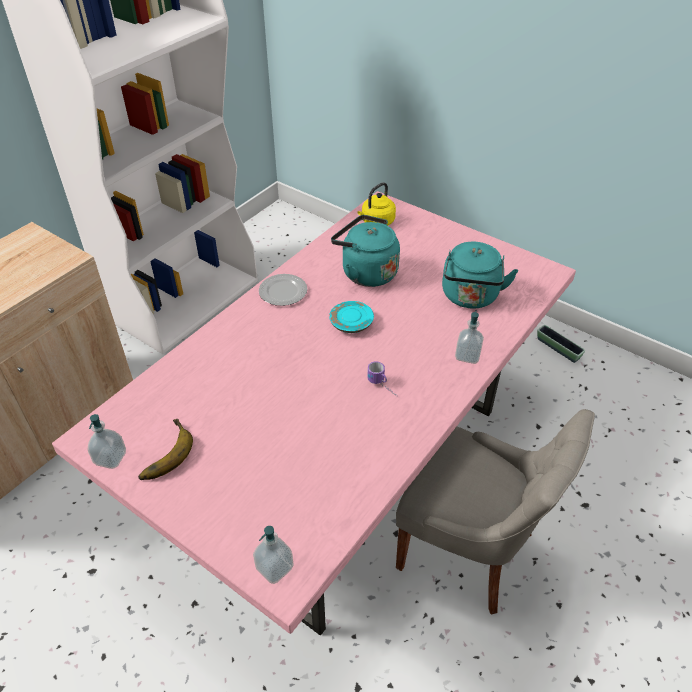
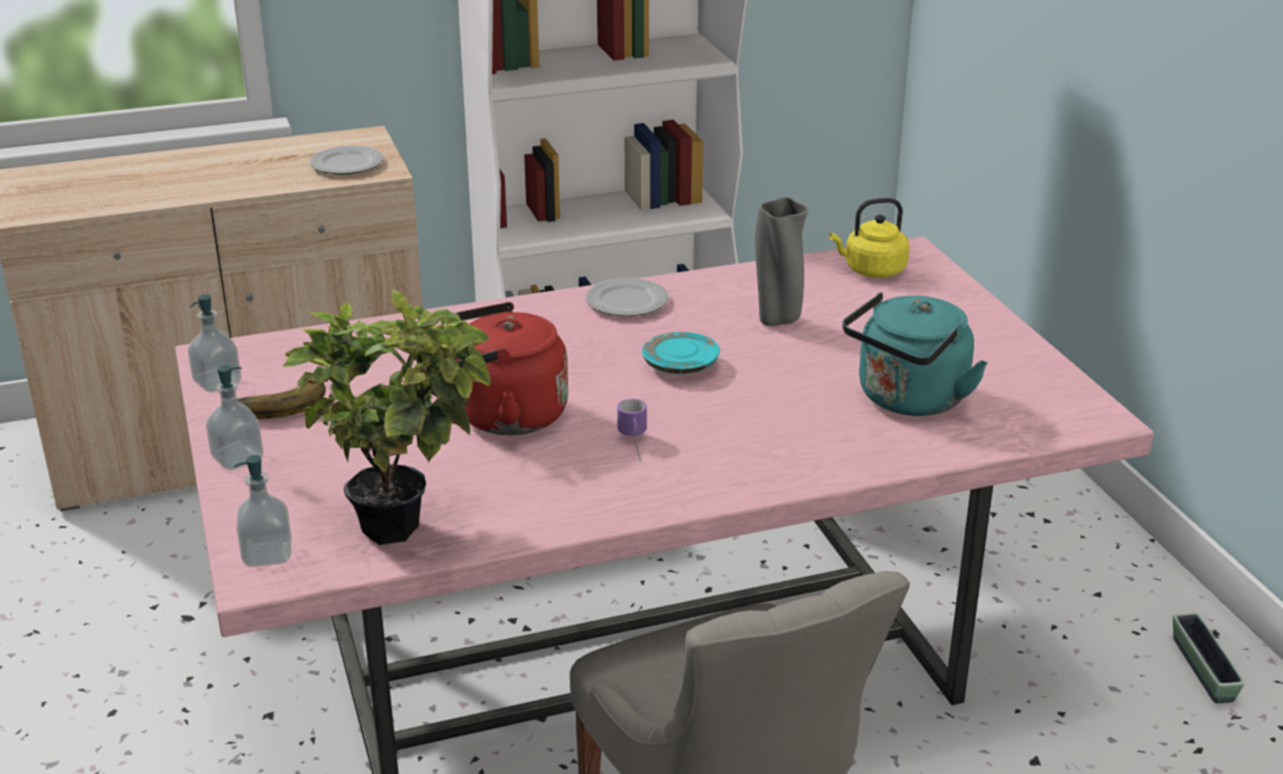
camera: 35 degrees right, 15 degrees down
turquoise kettle [331,215,400,287] -> grey vase [755,197,808,326]
soap dispenser [455,310,484,364] -> soap dispenser moved to [206,365,263,470]
none -> potted plant [282,290,490,545]
none -> plate [309,145,384,175]
none -> red kettle [455,302,568,435]

